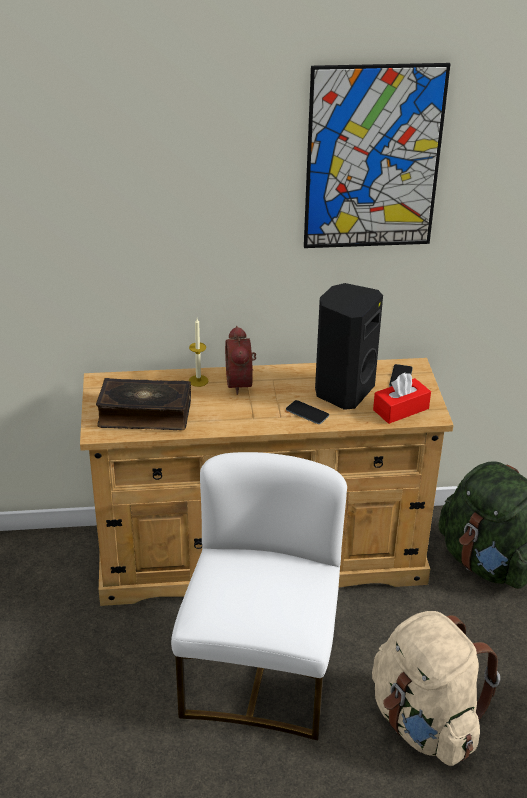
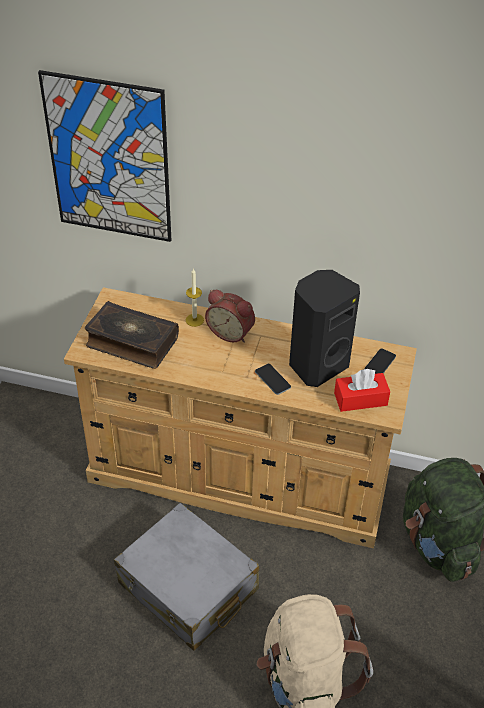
camera: 20 degrees right, 10 degrees up
white chair [171,452,347,740] -> grey suitcase [114,503,259,650]
alarm clock [225,326,256,395] -> alarm clock turned 75 degrees counterclockwise [205,290,255,343]
picture [304,63,450,248] -> picture moved to [38,70,171,242]

